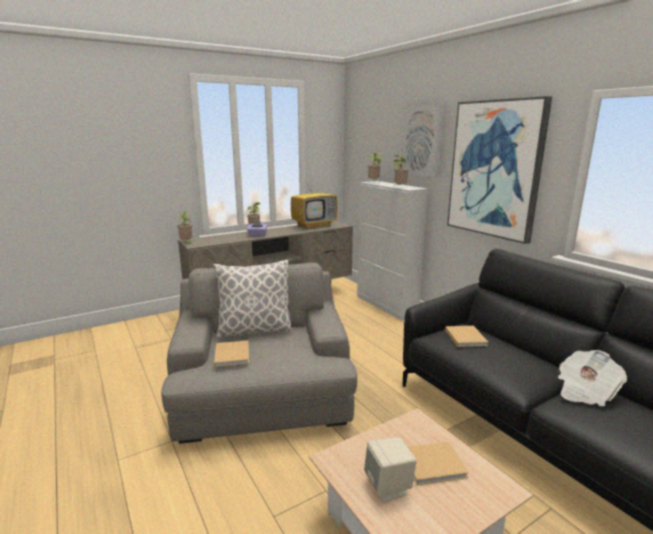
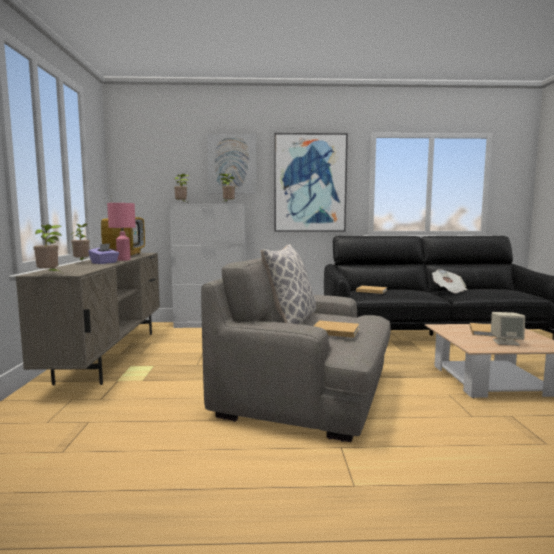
camera: 60 degrees left, 10 degrees down
none -> pink table lamp [107,203,136,261]

